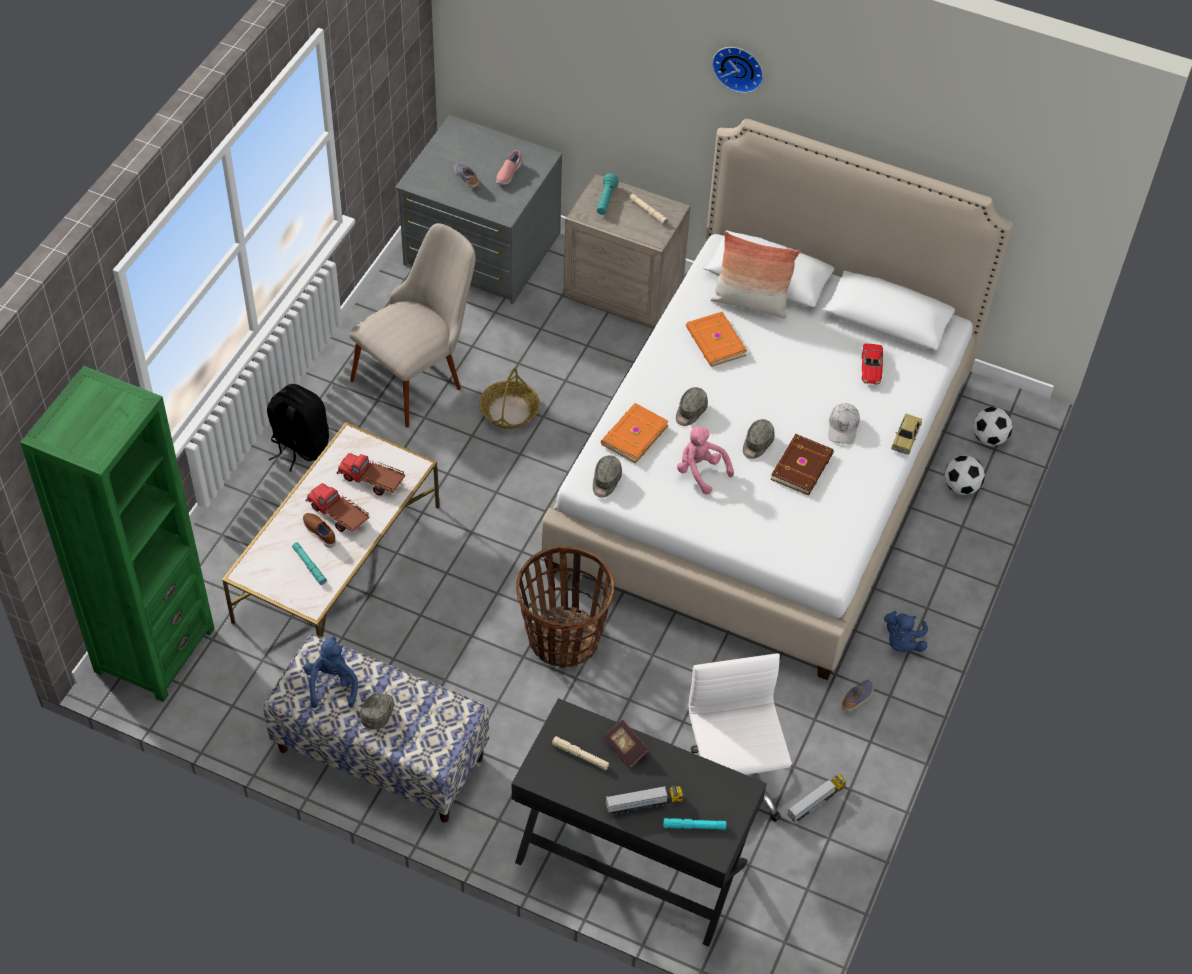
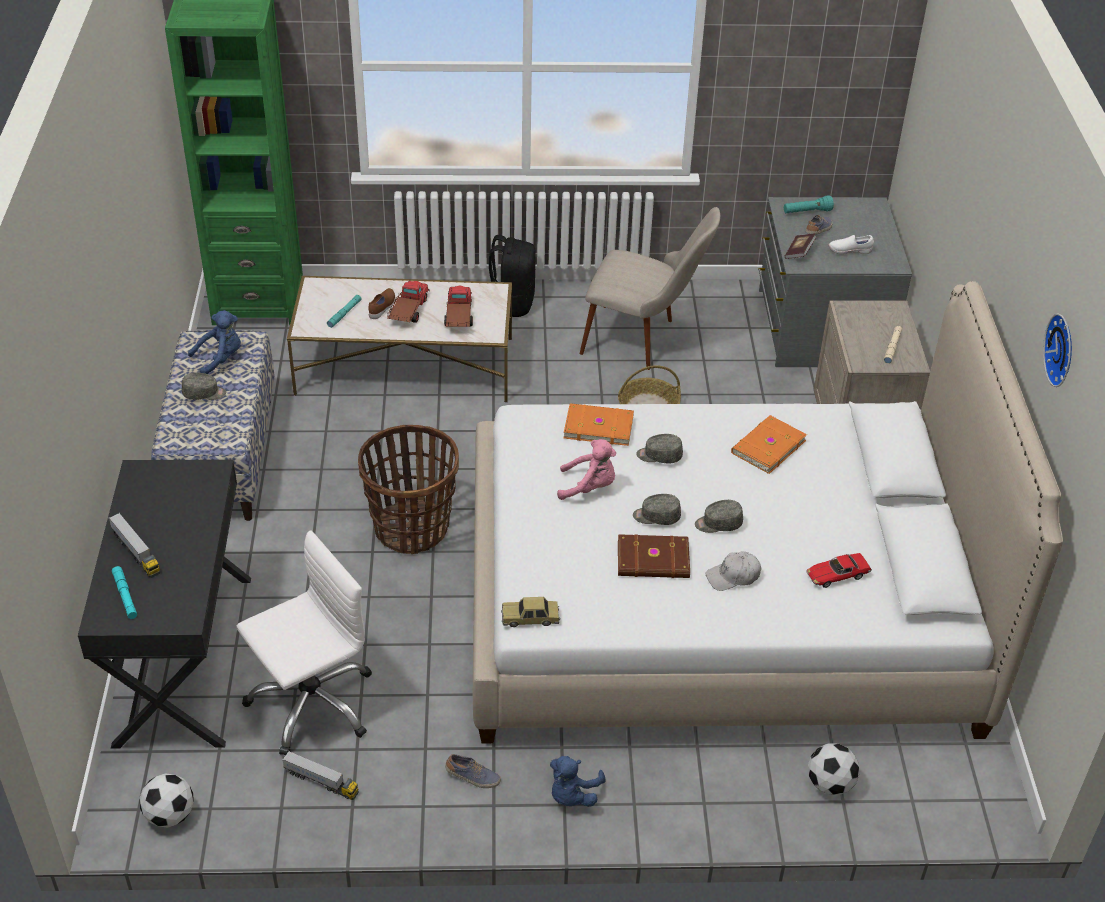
camera: 65 degrees right, 10 degrees down
pink shoe [496,150,521,185] -> white shoe [828,235,874,254]
beige flashlight [552,736,609,770] -> none
grey cap [593,455,622,498] -> grey cap moved to [695,500,743,533]
turquoise flashlight [597,173,619,215] -> turquoise flashlight moved to [784,195,834,213]
book [604,720,649,768] -> book moved to [785,233,817,259]
pink plush toy [677,426,734,495] -> pink plush toy turned 75 degrees clockwise [557,439,616,500]
pillow [710,231,800,319] -> none
wall clock [712,47,764,93] -> wall clock moved to [1043,314,1072,387]
blue plush toy [884,611,928,652] -> blue plush toy turned 60 degrees counterclockwise [550,756,606,807]
toy car [891,413,922,455] -> toy car moved to [501,597,560,627]
football [973,407,1013,446] -> football moved to [139,773,194,828]

